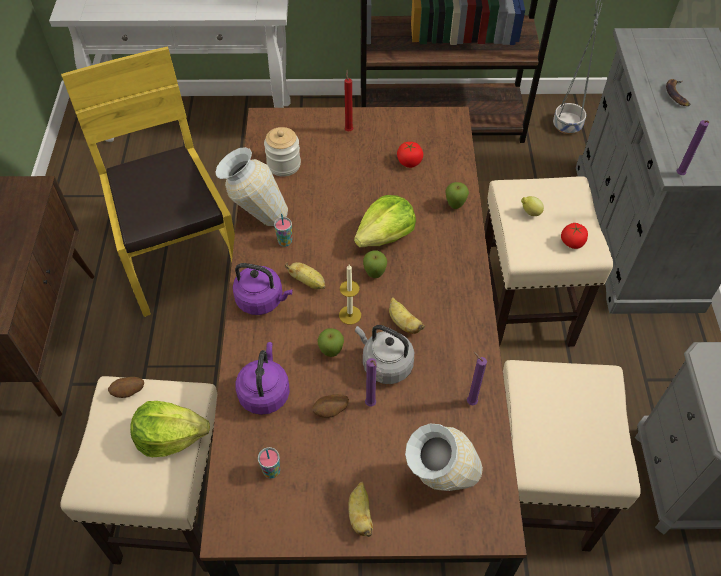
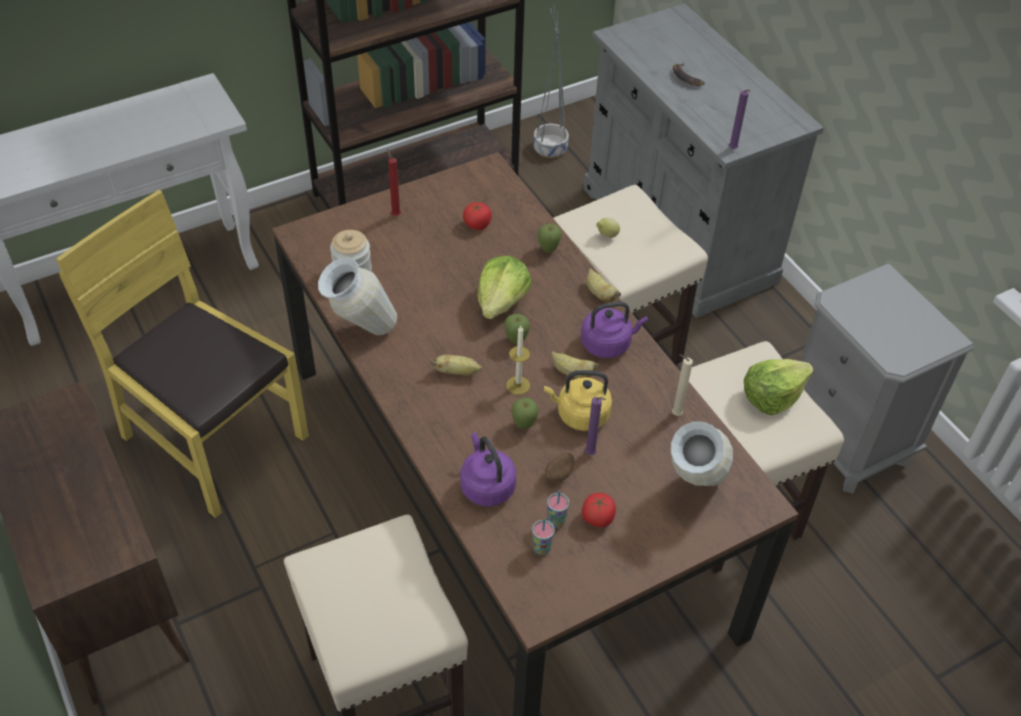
camera: 30 degrees left, 5 degrees down
potato [108,377,144,398] -> none
lettuce [130,401,210,457] -> lettuce moved to [744,359,814,415]
purple kettle [233,263,292,315] -> purple kettle moved to [581,301,648,358]
cup [274,214,292,247] -> cup moved to [547,491,569,528]
banana [348,482,373,537] -> banana moved to [586,268,621,302]
grey kettle [355,325,414,384] -> yellow kettle [544,370,612,431]
purple candle [467,352,487,405] -> beige candle [672,354,693,416]
tomato [561,223,588,249] -> tomato moved to [582,493,616,527]

